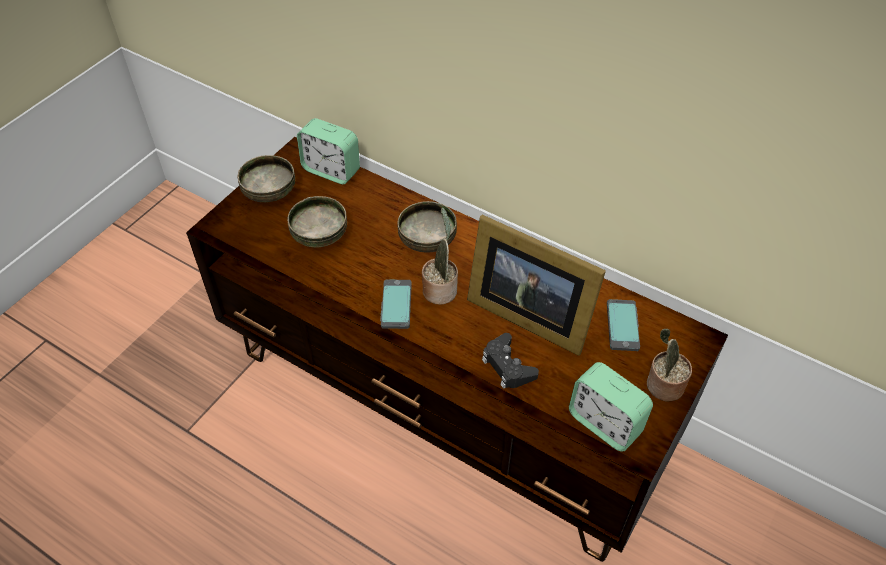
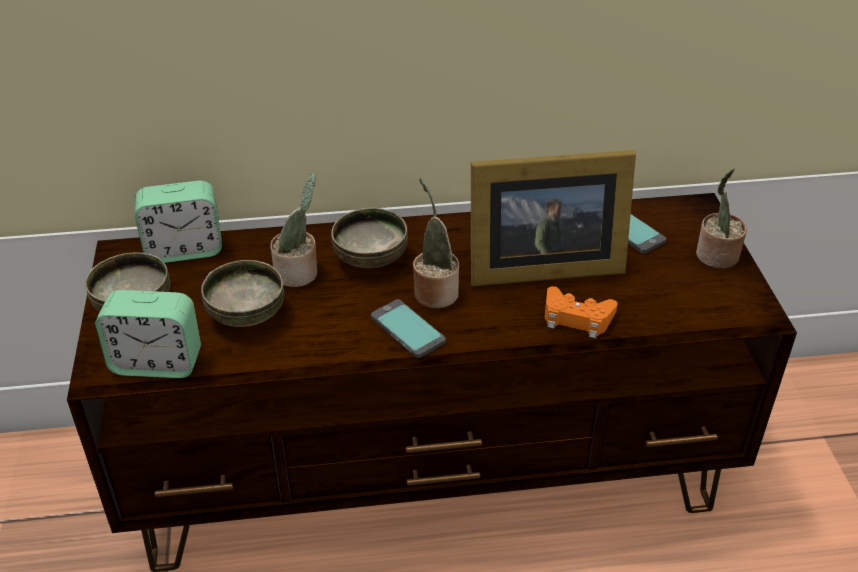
camera: 40 degrees left, 10 degrees down
black game controller [482,333,539,389] -> orange game controller [545,286,617,338]
alarm clock [569,362,653,452] -> alarm clock moved to [95,290,201,378]
none -> potted plant [270,172,317,287]

